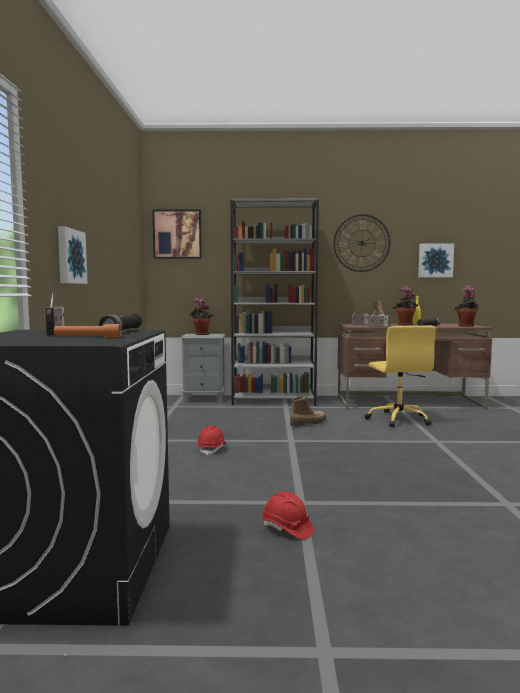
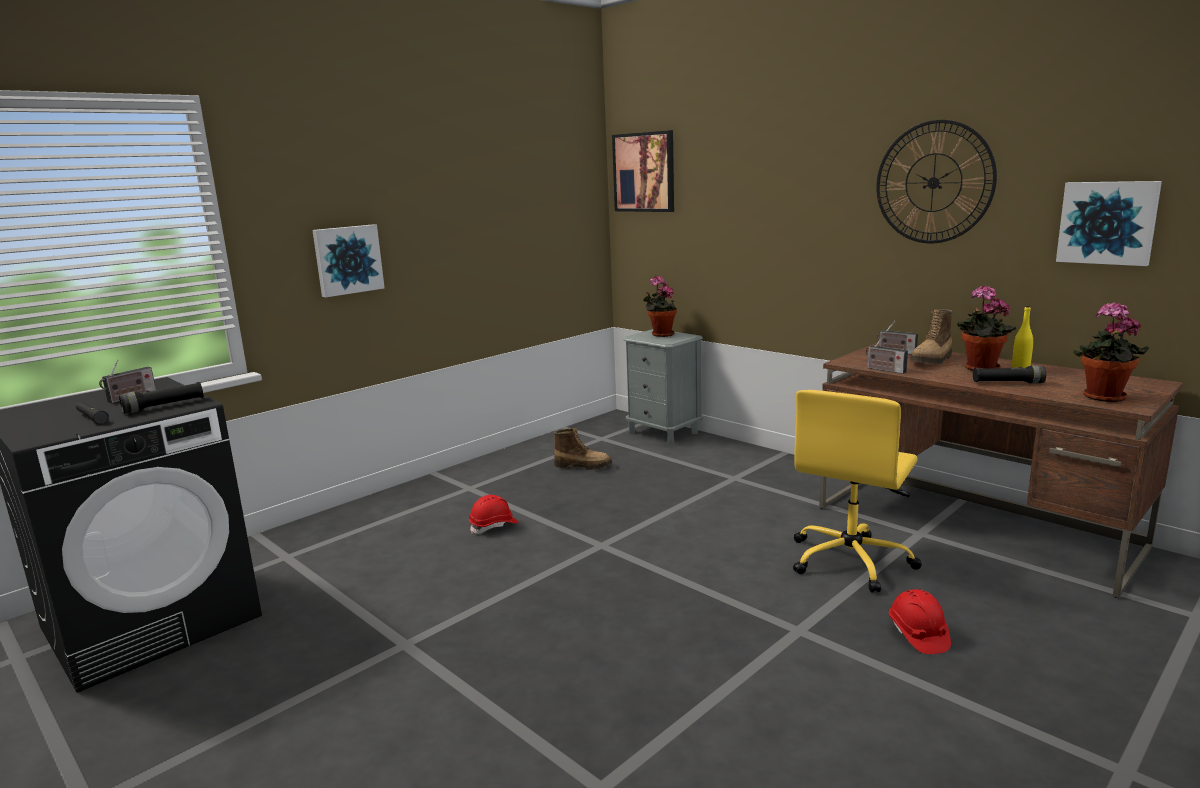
camera: 45 degrees right, 10 degrees up
orange flashlight [54,324,122,337] -> black flashlight [76,402,109,424]
grey bookcase [230,199,319,406] -> none
red hard hat [262,492,315,540] -> red hard hat moved to [889,589,951,654]
boot [290,396,326,427] -> boot moved to [554,428,612,470]

